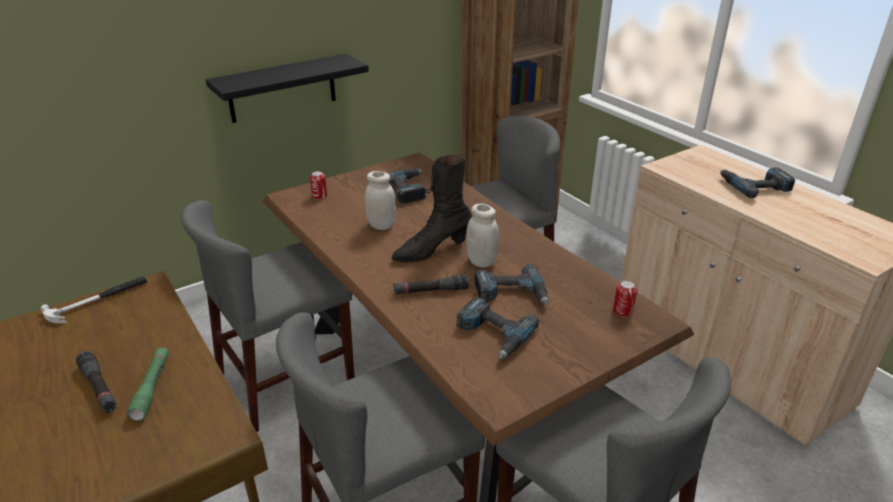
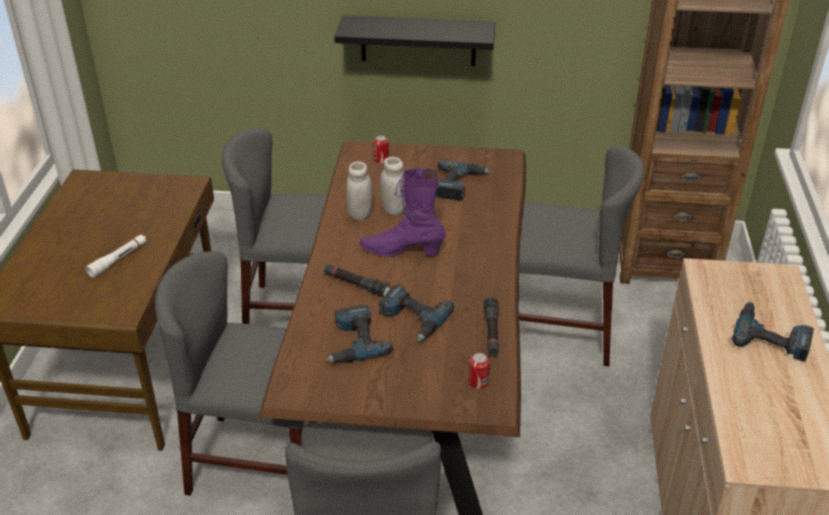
camera: 40 degrees right, 5 degrees up
hammer [40,276,147,323] -> none
black flashlight [76,351,117,413] -> black flashlight moved to [484,297,499,357]
green flashlight [127,348,169,421] -> white flashlight [86,234,147,278]
black boot [391,155,472,263] -> purple boot [359,168,446,257]
white jar [466,203,499,268] -> white jar moved to [346,161,373,221]

